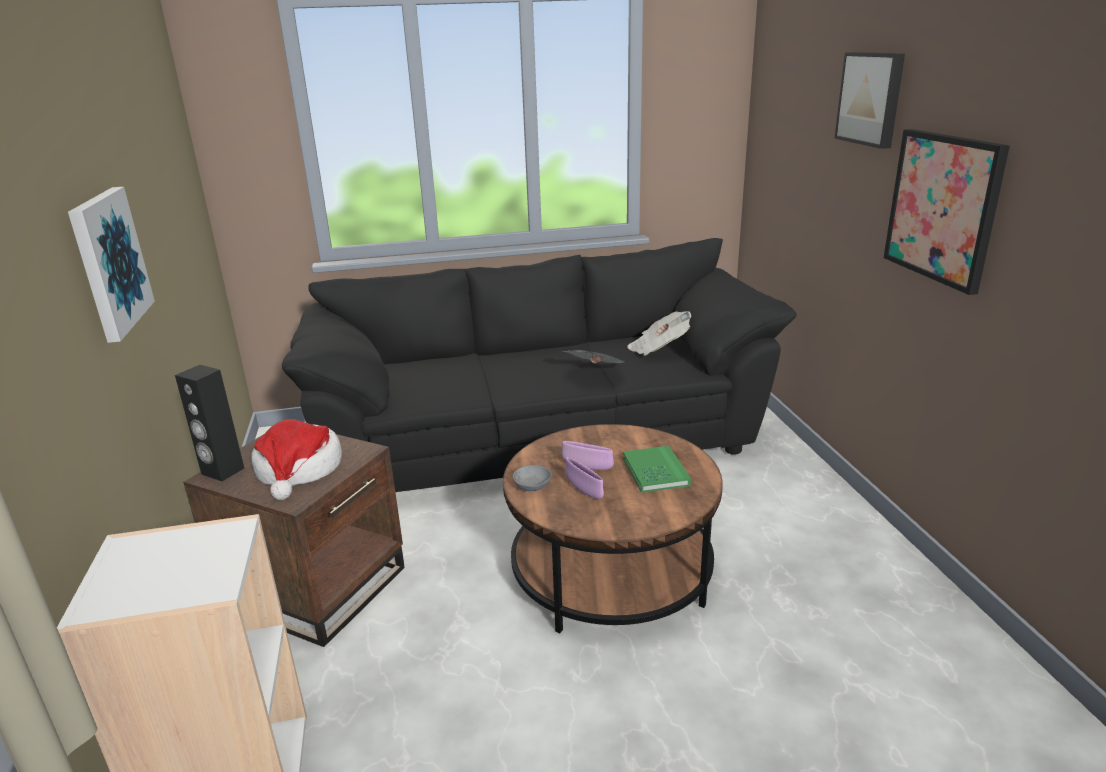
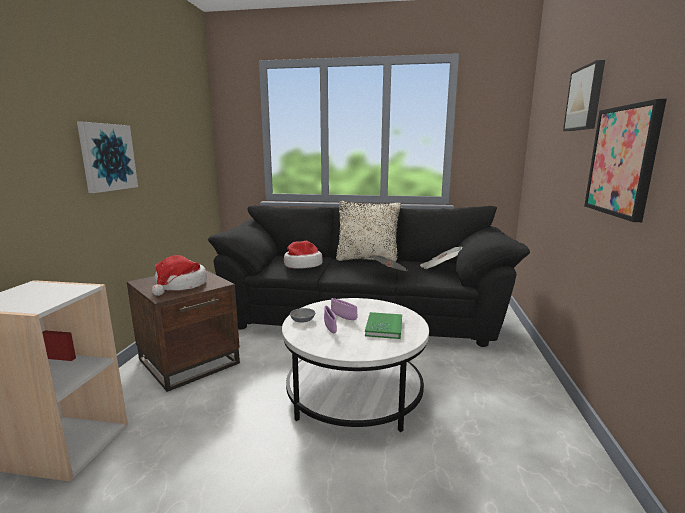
camera: 20 degrees right, 10 degrees down
black speaker [175,365,244,482] -> none
brown coffee table [503,424,723,634] -> white coffee table [282,298,429,432]
none -> hat [284,241,323,269]
none -> beige pillow [336,200,402,262]

